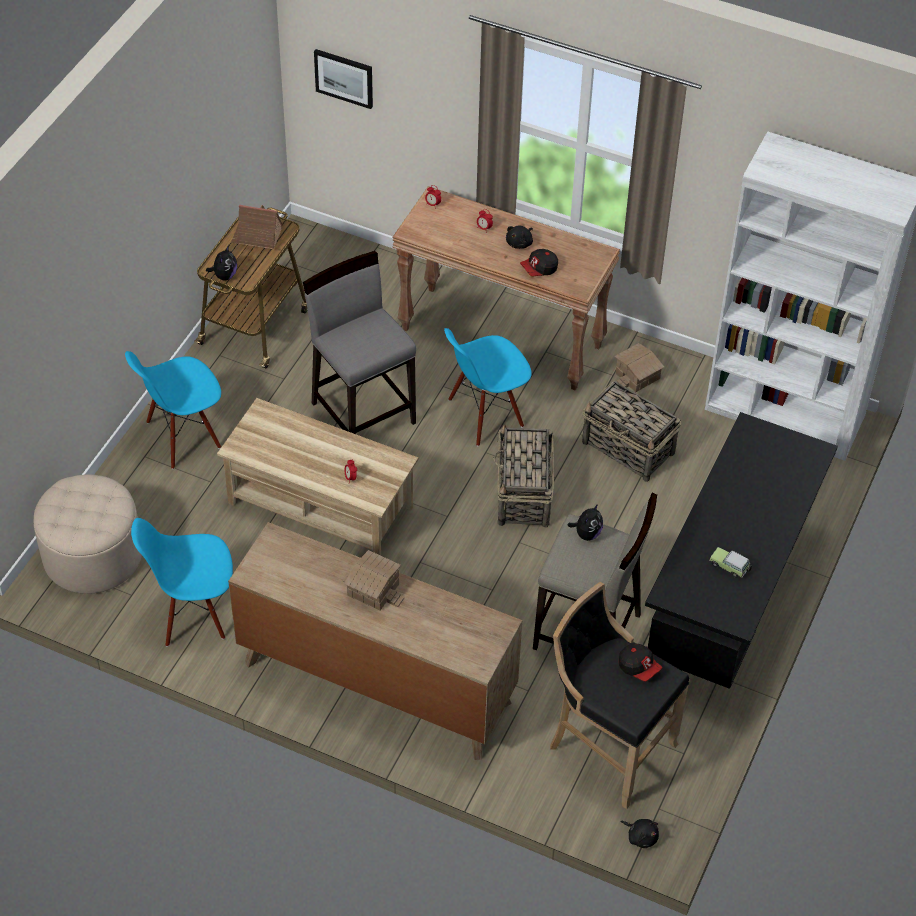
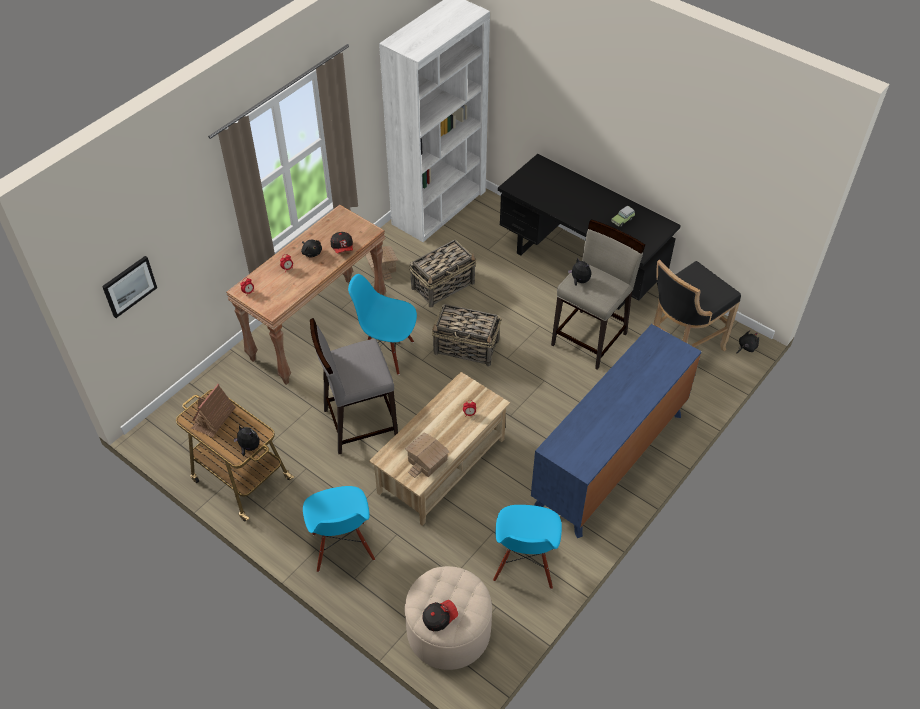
camera: 75 degrees left, 0 degrees up
brown dresser [228,522,522,760] -> blue dresser [531,324,702,538]
toy house [342,550,404,610] -> toy house moved to [405,432,449,478]
blue chair [444,328,532,446] -> blue chair turned 120 degrees clockwise [348,274,417,375]
cap [619,643,663,681] -> cap moved to [422,600,458,631]

